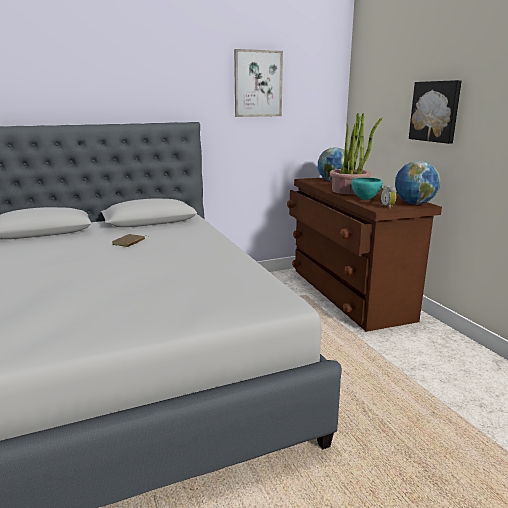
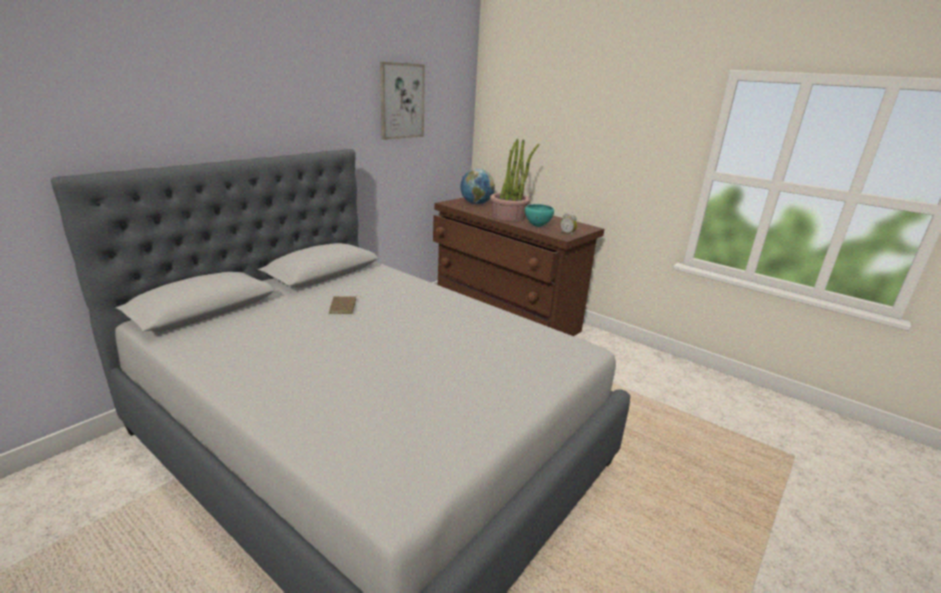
camera: 30 degrees left, 5 degrees up
globe [395,161,441,204] -> none
picture [409,80,462,144] -> none

